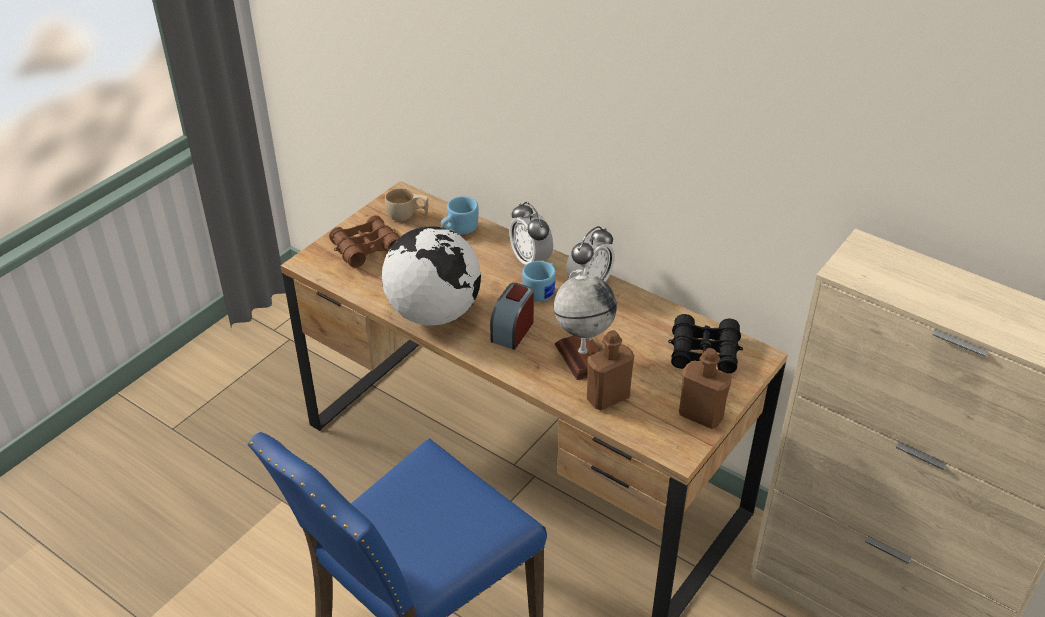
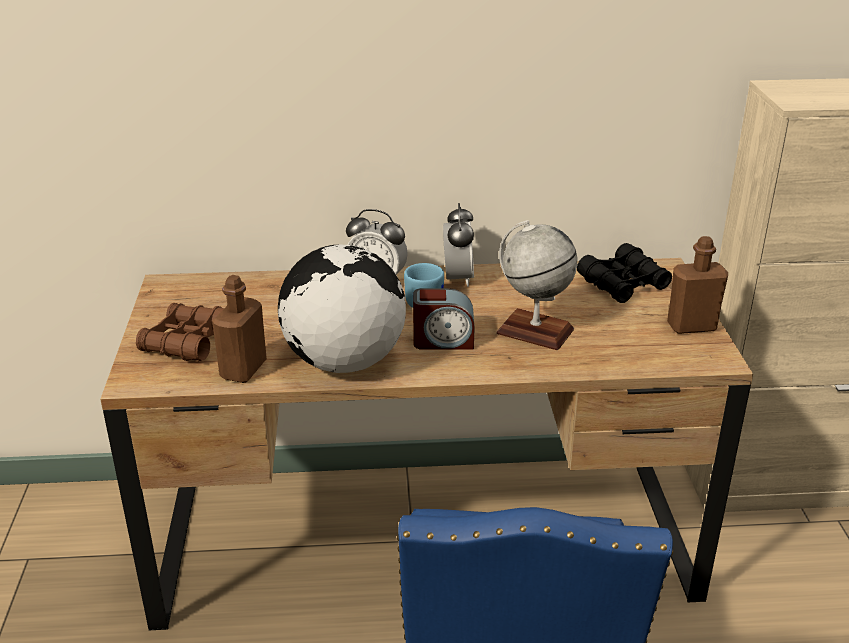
camera: 40 degrees left, 10 degrees down
beige cup [385,188,428,221] -> none
blue mug [441,196,478,234] -> none
alarm clock [490,283,534,350] -> alarm clock turned 75 degrees counterclockwise [413,288,475,350]
brown bottle [587,330,634,411] -> brown bottle moved to [212,275,267,383]

